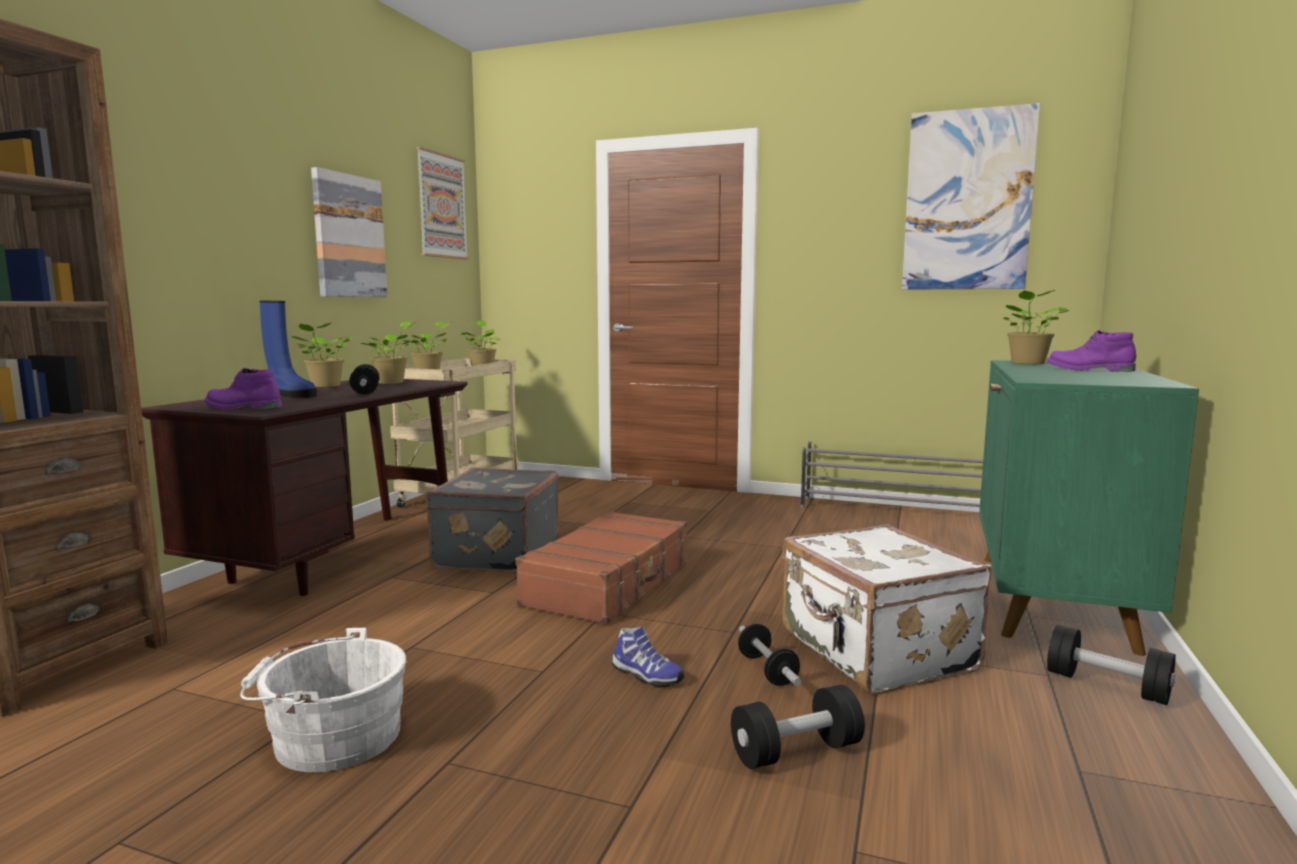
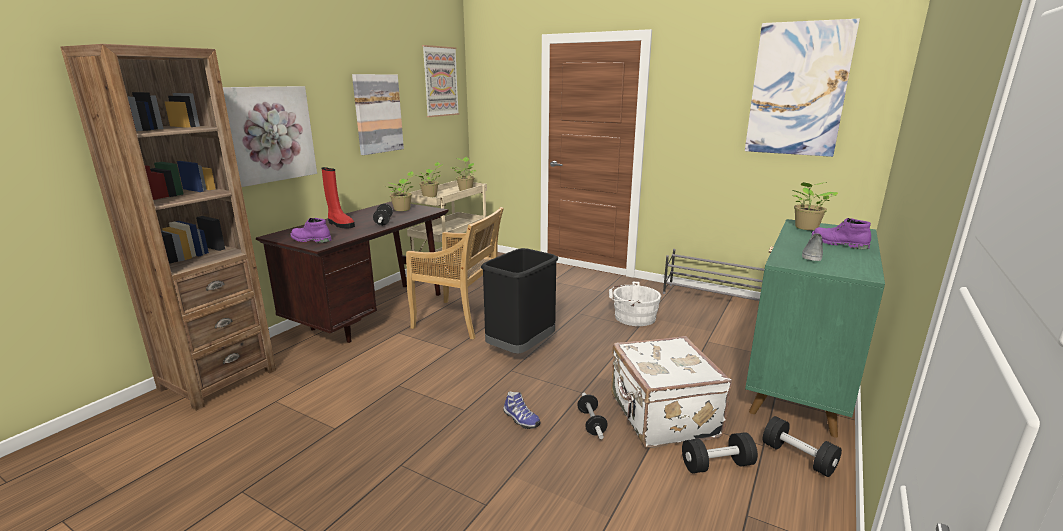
camera: 10 degrees right, 10 degrees up
white bucket [240,628,407,772] -> white bucket moved to [609,282,661,326]
blue boot [259,300,317,398] -> red boot [321,167,355,228]
potted plant [292,323,352,387] -> none
grey suitcase [425,468,559,573] -> beige chair [406,207,504,340]
brown suitcase [516,511,688,624] -> black trash can [481,248,558,354]
black dumbbell [731,685,865,769] -> black dumbbell moved to [682,432,758,473]
none -> picture [223,86,317,187]
none -> grey shoe [802,233,823,261]

